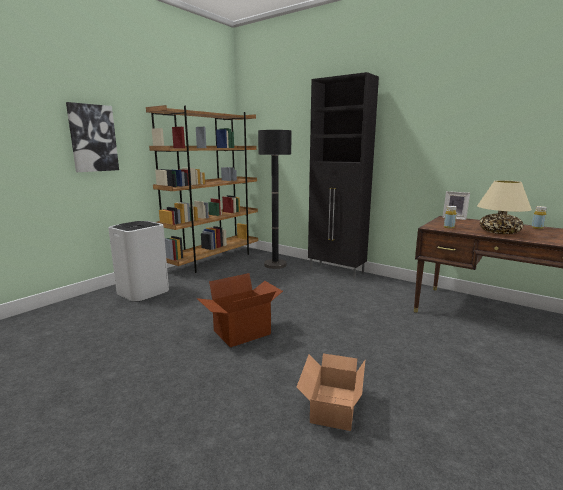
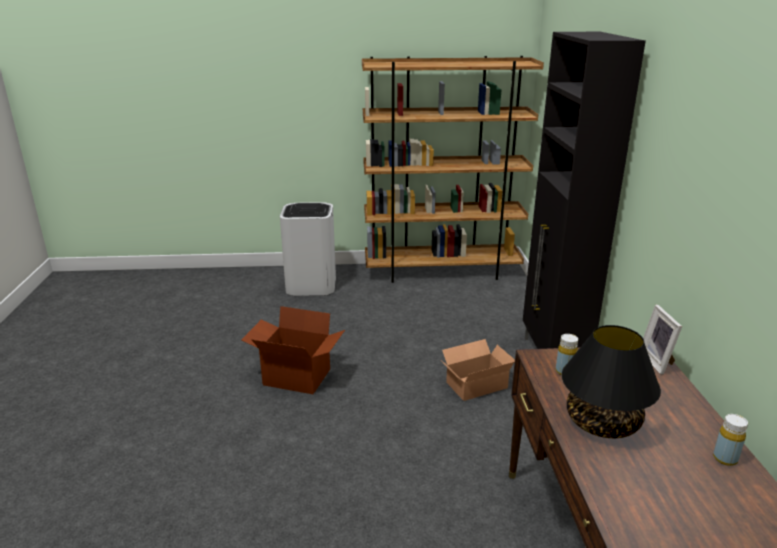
camera: 50 degrees right, 10 degrees up
picture [66,102,119,172] -> none
black floor lamp [258,130,291,269] -> none
cardboard box [297,353,365,431] -> cardboard box moved to [442,339,515,401]
beige table lamp [477,180,532,234] -> black table lamp [561,325,661,438]

